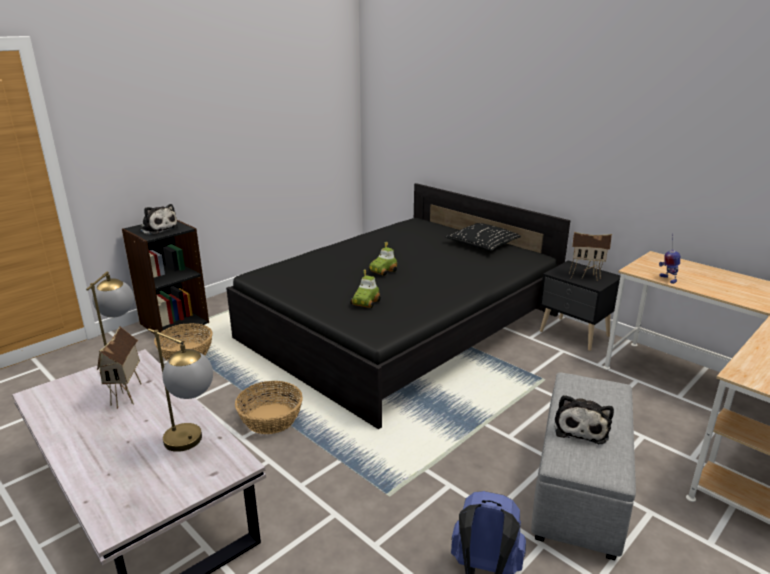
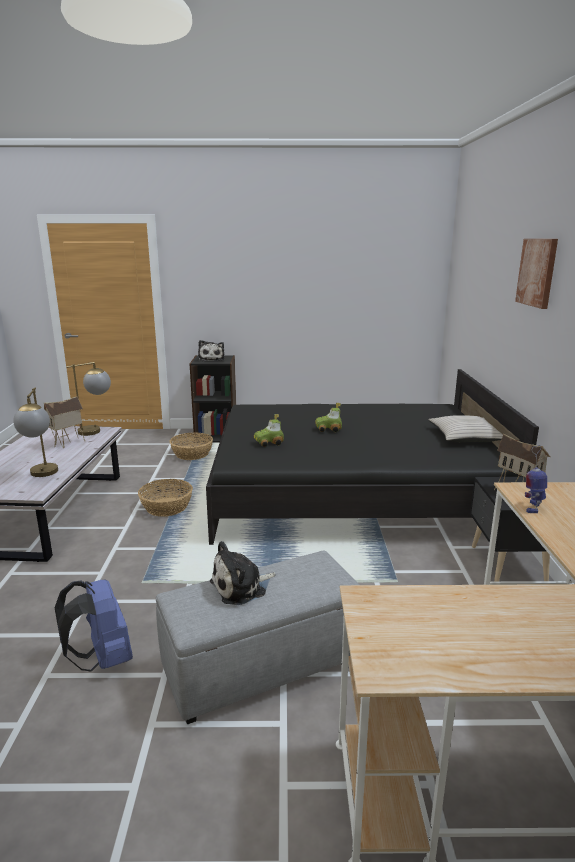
camera: 45 degrees right, 5 degrees down
black pillow [445,223,521,251] -> beige pillow [428,415,503,443]
none -> picture [515,239,558,309]

